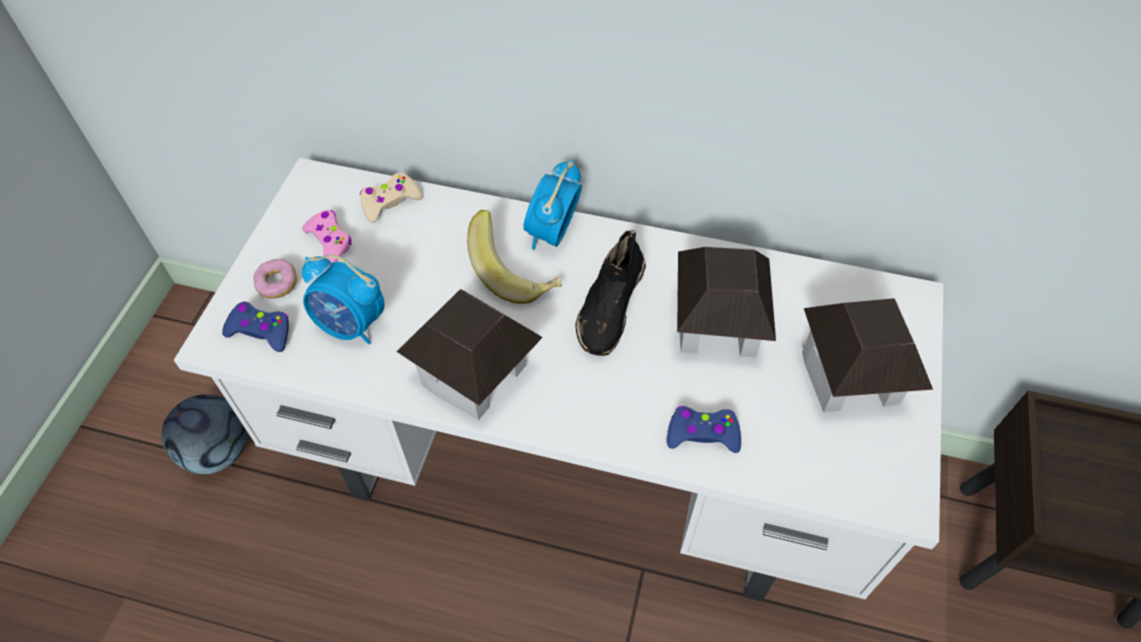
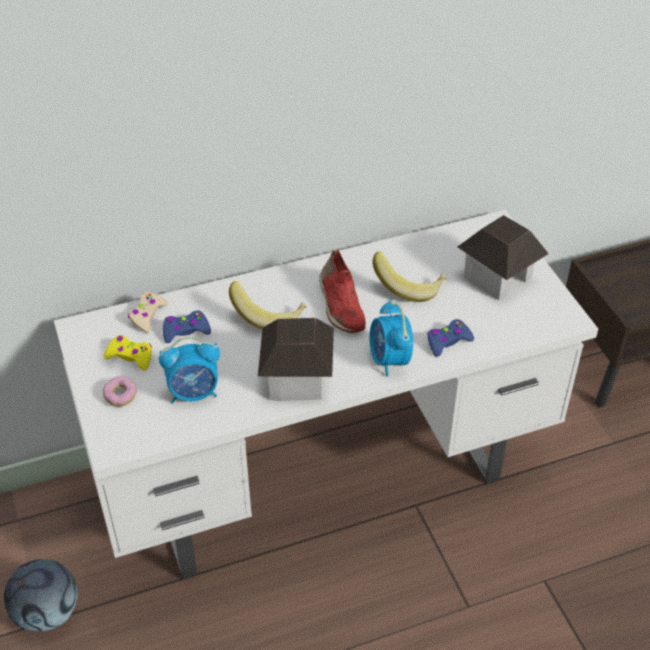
camera: 35 degrees left, 10 degrees down
blue game controller [222,302,289,352] -> blue game controller moved to [163,311,211,343]
pink game controller [302,210,352,263] -> yellow game controller [104,335,152,371]
alarm clock [523,160,582,250] -> alarm clock moved to [369,300,413,377]
black shoe [576,230,646,356] -> red shoe [319,249,366,333]
toy house [677,247,776,357] -> banana [373,251,447,302]

